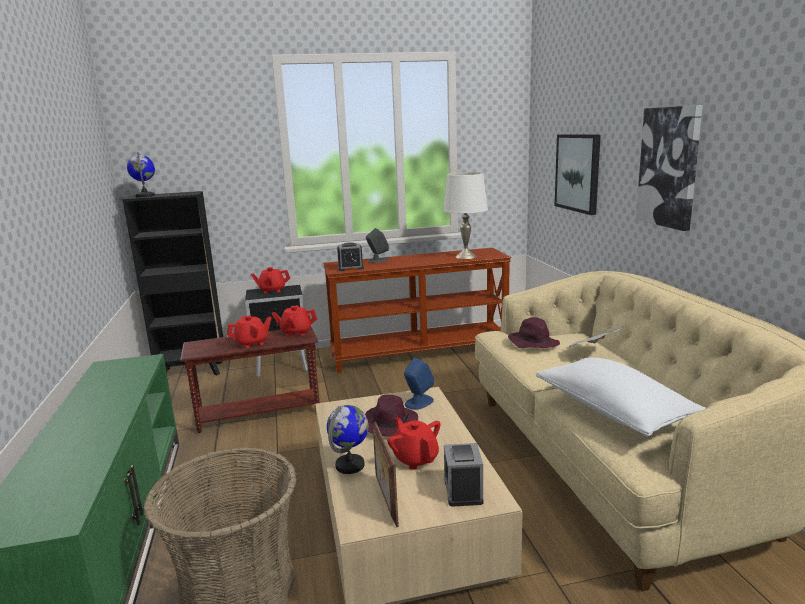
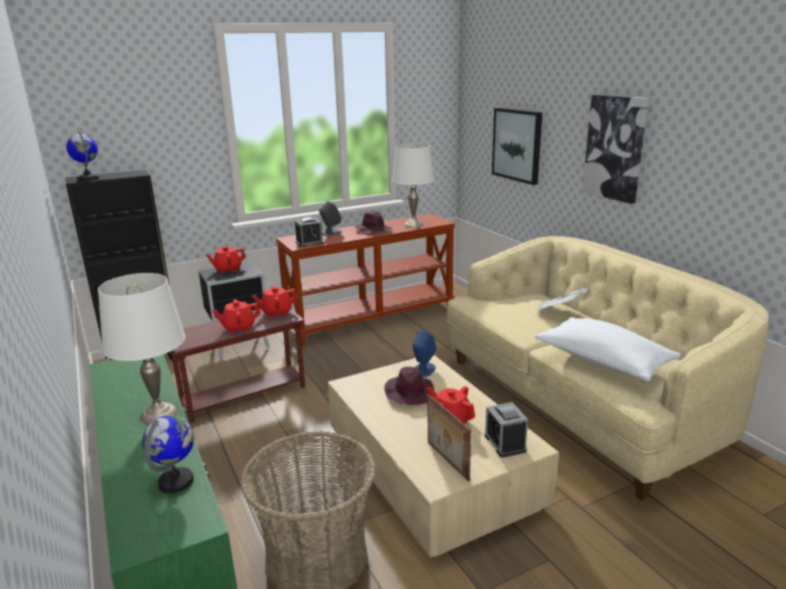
camera: 15 degrees left, 5 degrees up
red teapot [227,315,272,348] -> red teapot turned 150 degrees counterclockwise [212,299,261,334]
globe [327,405,369,474] -> globe moved to [142,415,194,493]
purple hat [508,317,560,348] -> purple hat moved to [355,211,392,233]
none -> white table lamp [98,273,186,424]

